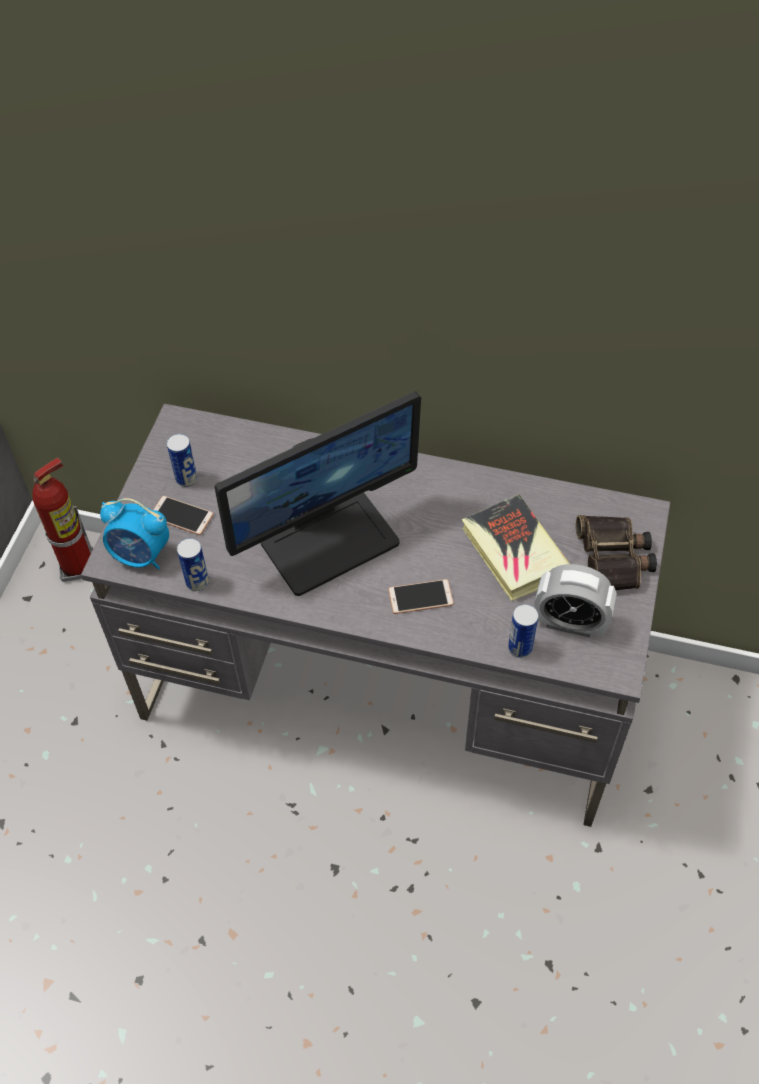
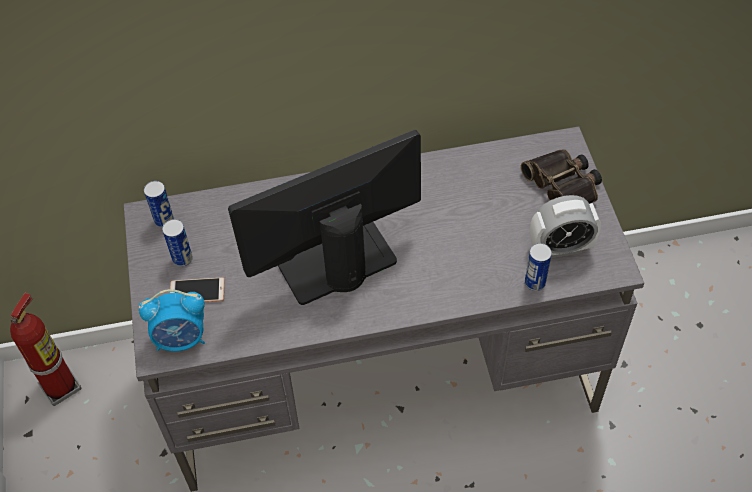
camera: 25 degrees left, 0 degrees up
can [177,538,209,591] -> can moved to [144,181,174,228]
monitor [215,391,421,596] -> monitor turned 150 degrees counterclockwise [228,130,421,305]
phone [388,579,454,614] -> none
book [461,494,570,601] -> none

